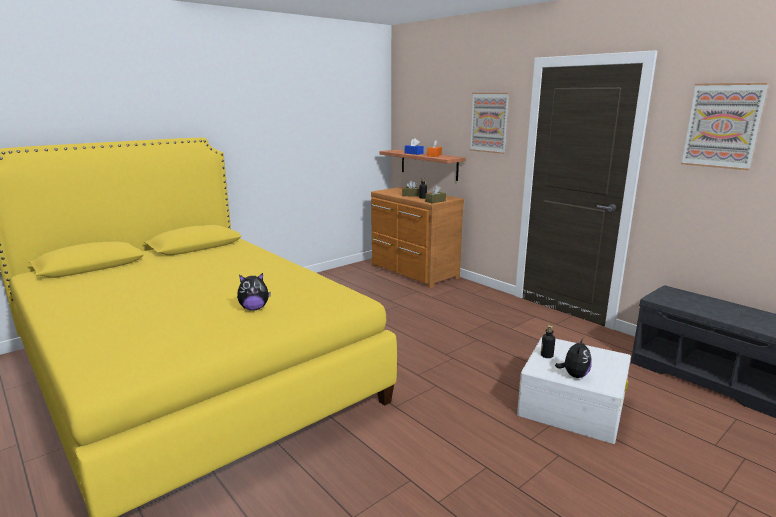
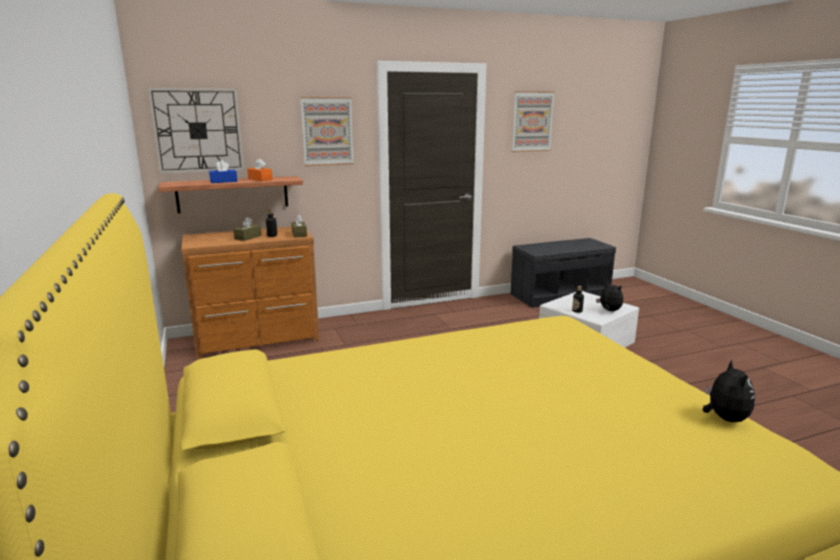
camera: 70 degrees left, 0 degrees up
plush toy [237,273,271,311] -> plush toy moved to [703,360,755,422]
none -> wall clock [147,88,244,174]

